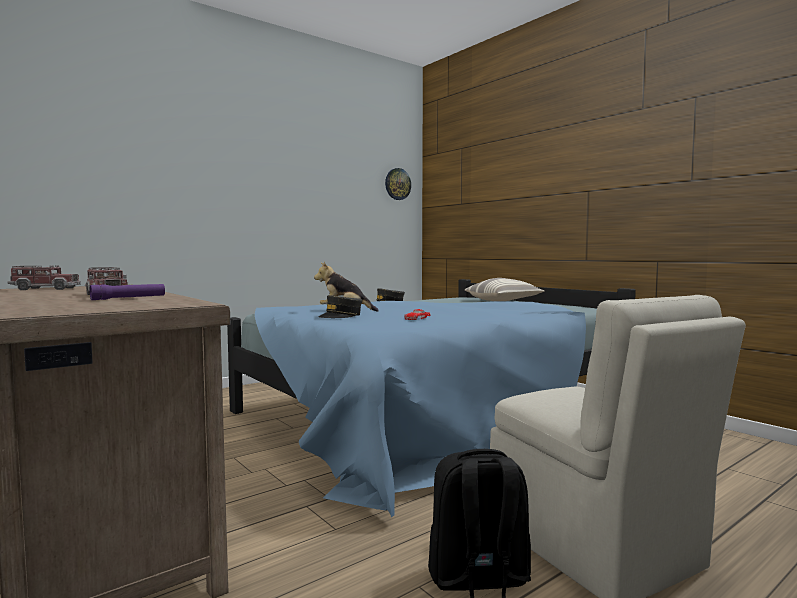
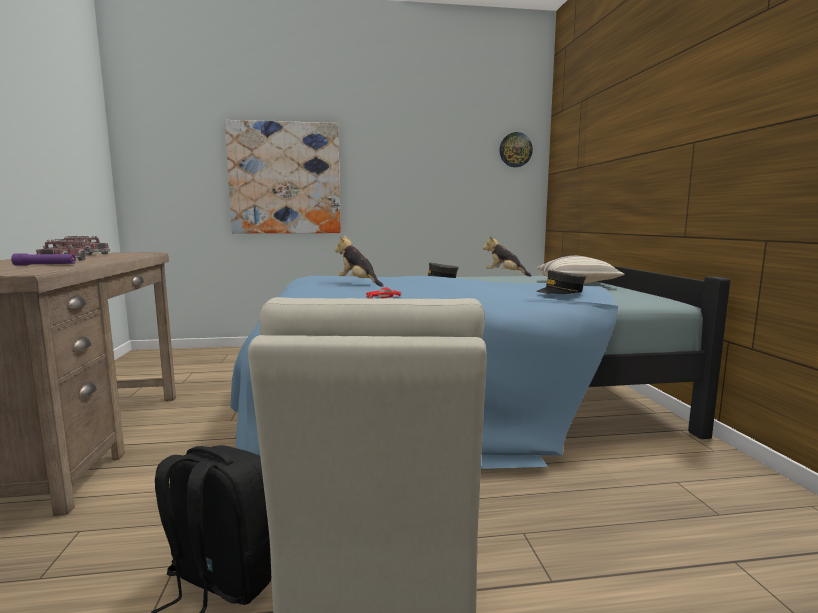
camera: 30 degrees right, 5 degrees up
grey cap [319,295,362,318] -> grey cap moved to [537,270,586,294]
none -> picture [225,120,341,233]
none -> plush toy [483,236,532,277]

